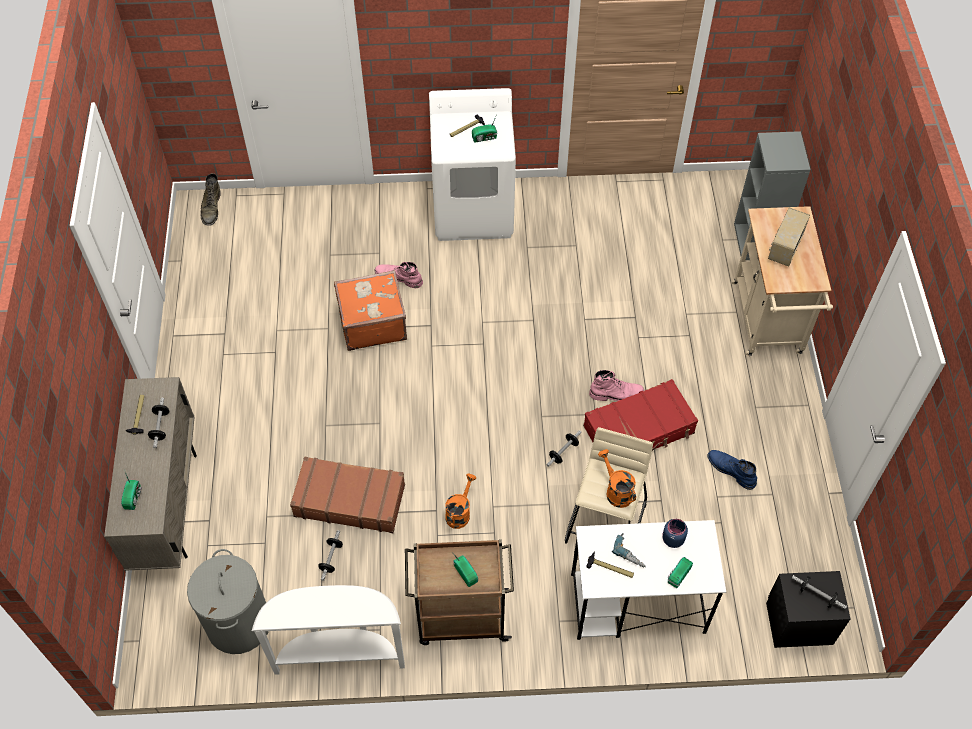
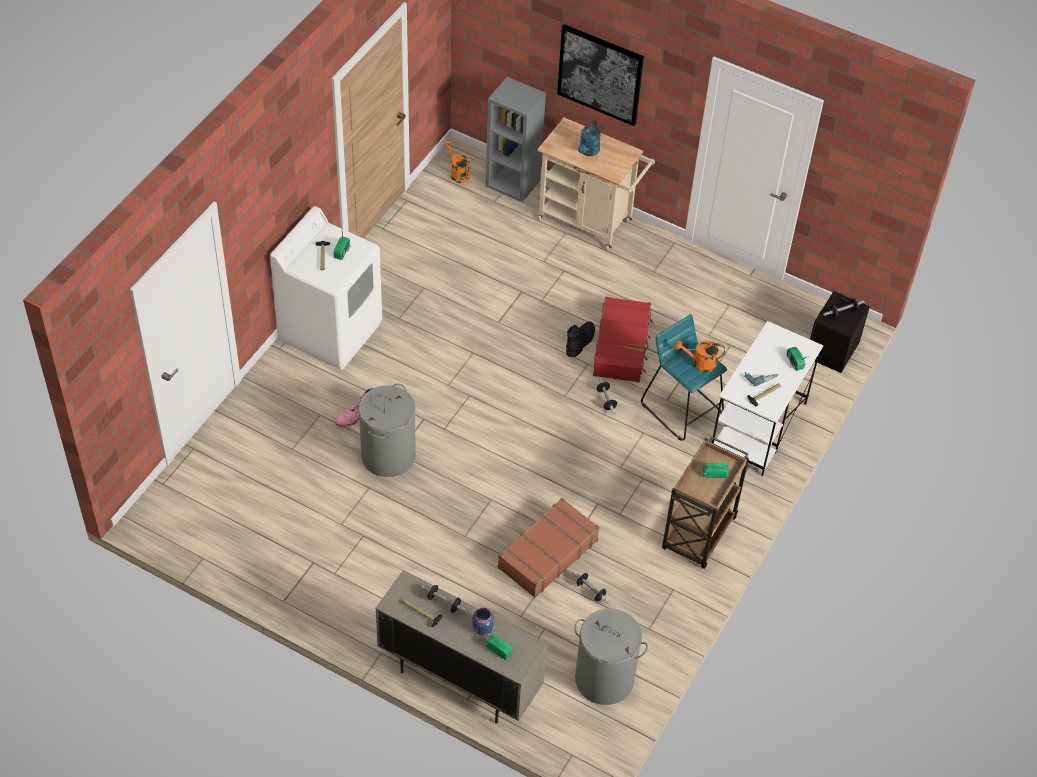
camera: 60 degrees left, 5 degrees down
green boot [200,173,221,226] -> none
white console table [252,585,405,675] -> none
orange suitcase [334,270,407,351] -> grey laundry basket [358,384,416,477]
orange watering can [445,474,476,529] -> orange watering can moved to [444,141,471,183]
beige stool [565,427,653,544] -> turquoise stool [641,314,727,441]
pink boot [589,370,644,401] -> black boot [566,322,595,357]
blue jar [662,519,688,548] -> blue jar moved to [472,608,494,636]
blue boot [708,450,757,490] -> none
radio [768,207,810,267] -> turquoise watering can [578,120,601,156]
none -> picture [557,24,644,126]

